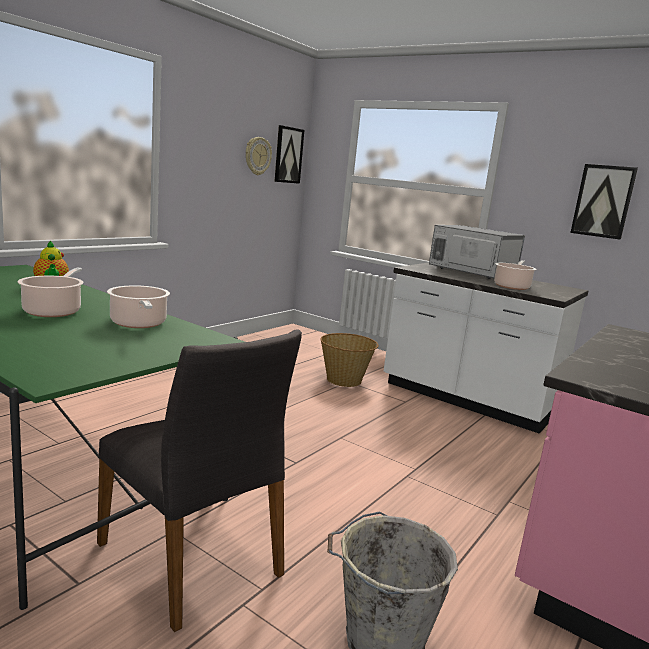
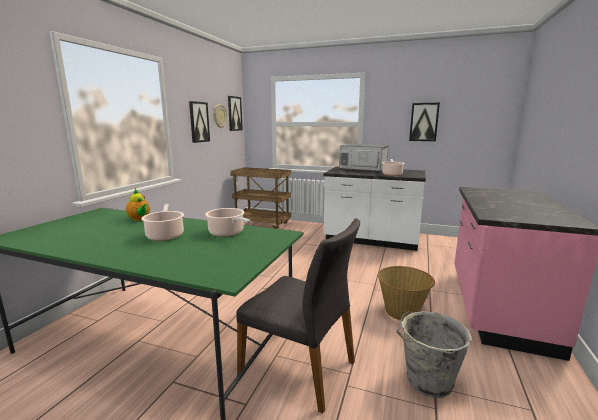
camera: 15 degrees left, 0 degrees up
basket [320,333,379,387] -> basket moved to [378,266,435,321]
none -> picture [189,101,210,143]
none -> brown cart [231,167,291,229]

